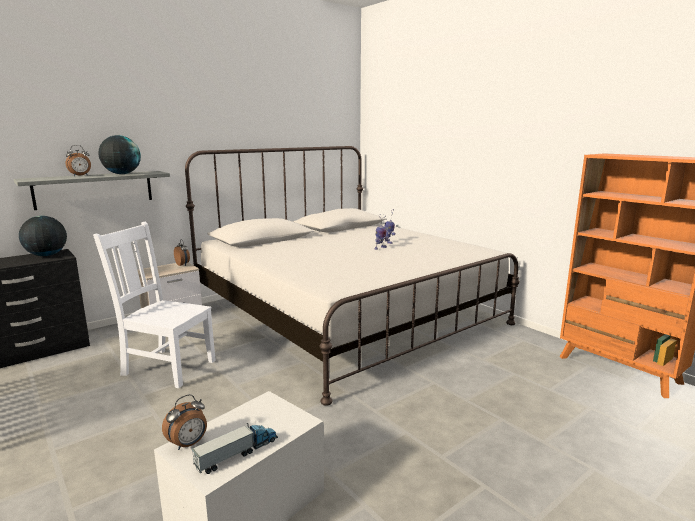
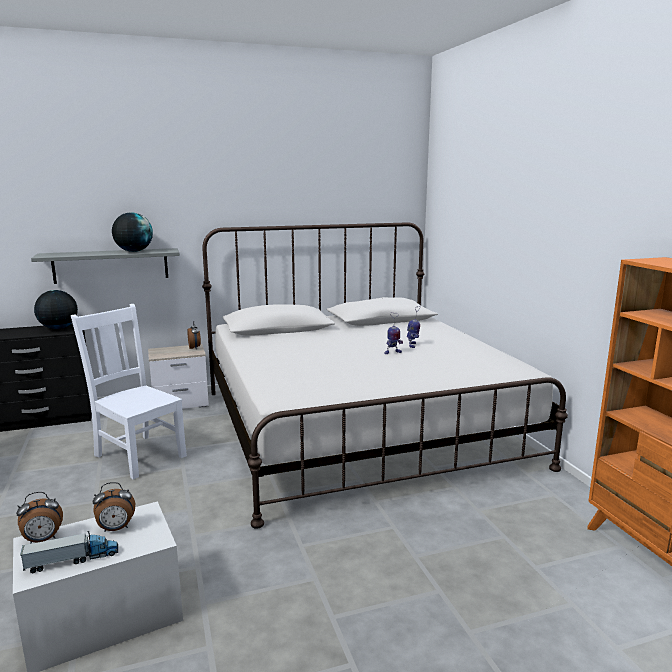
camera: 20 degrees right, 0 degrees up
alarm clock [66,145,91,176] -> alarm clock moved to [93,482,135,532]

